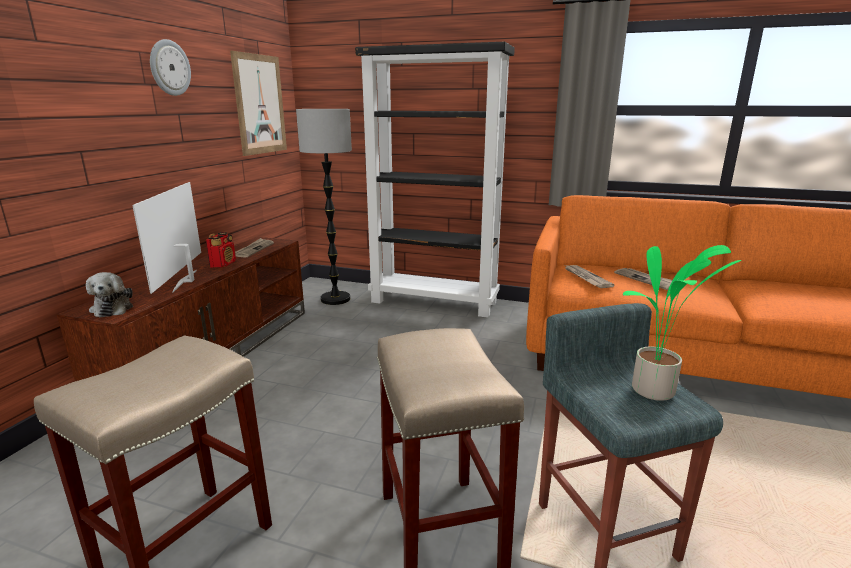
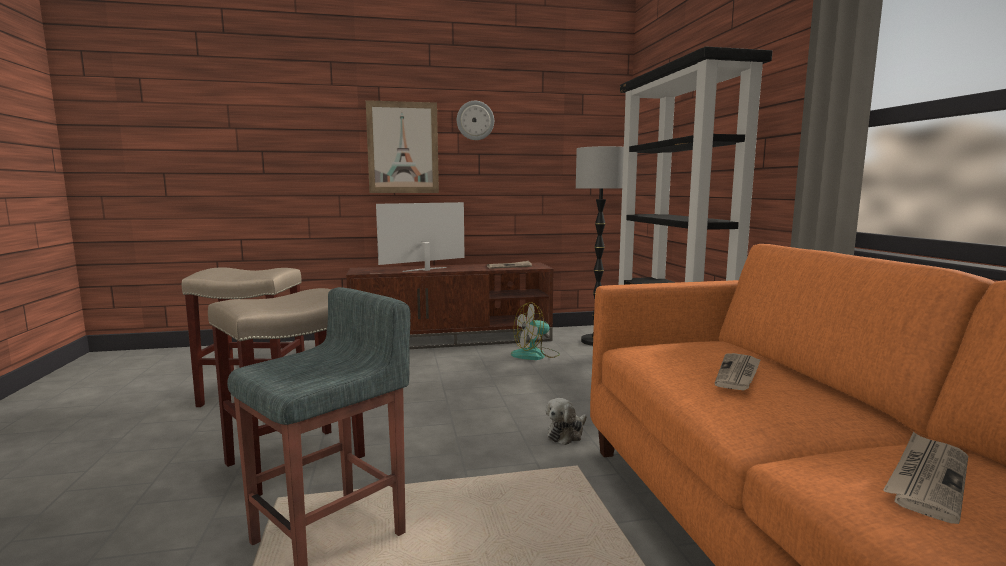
camera: 60 degrees right, 10 degrees down
plush toy [86,272,133,317] -> plush toy moved to [546,398,587,445]
radio [206,232,236,268] -> none
picture [230,51,287,156] -> picture moved to [366,100,439,193]
newspaper [565,265,614,288] -> newspaper moved to [883,432,968,524]
potted plant [623,245,742,401] -> none
none -> fan [511,302,560,360]

